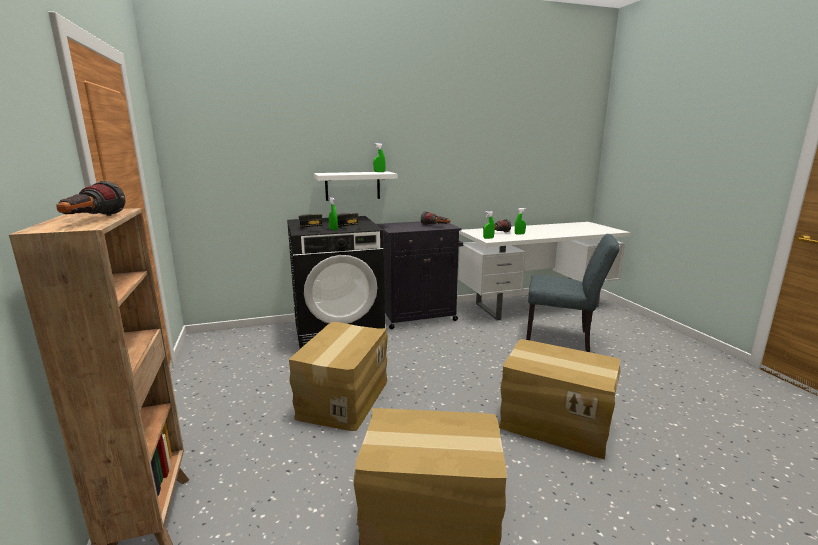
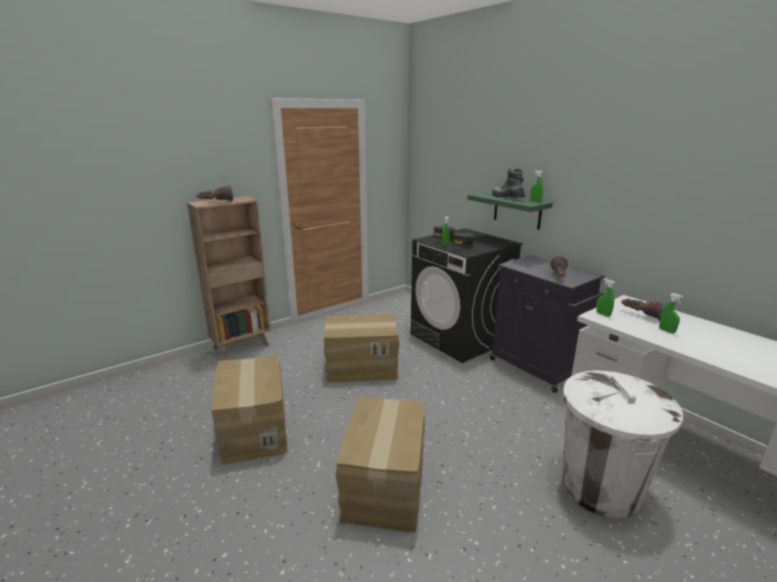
camera: 70 degrees right, 5 degrees up
white shelf [314,172,397,201] -> green shelf [467,192,553,230]
grey chair [526,234,620,352] -> white trash can [562,370,683,518]
none -> boot [492,169,525,198]

